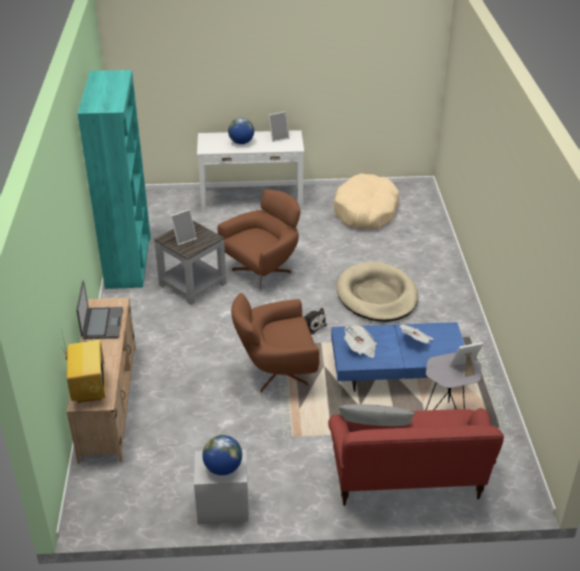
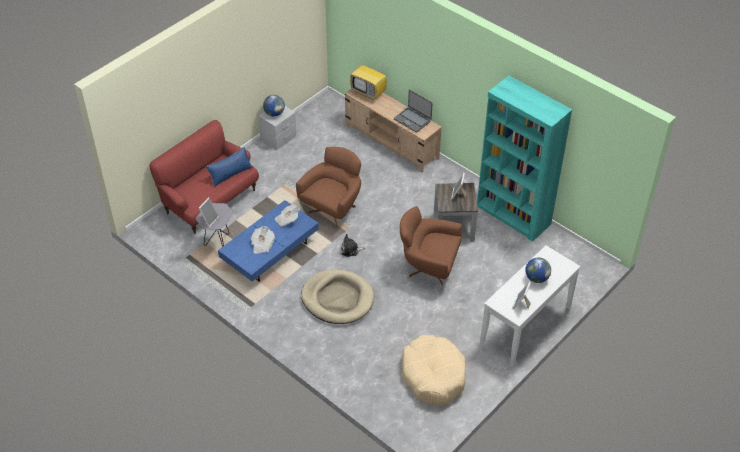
camera: 135 degrees right, 10 degrees up
brown armchair [218,189,300,290] -> brown armchair turned 105 degrees clockwise [400,206,462,285]
grey pillow [338,404,416,426] -> blue pillow [206,147,253,187]

